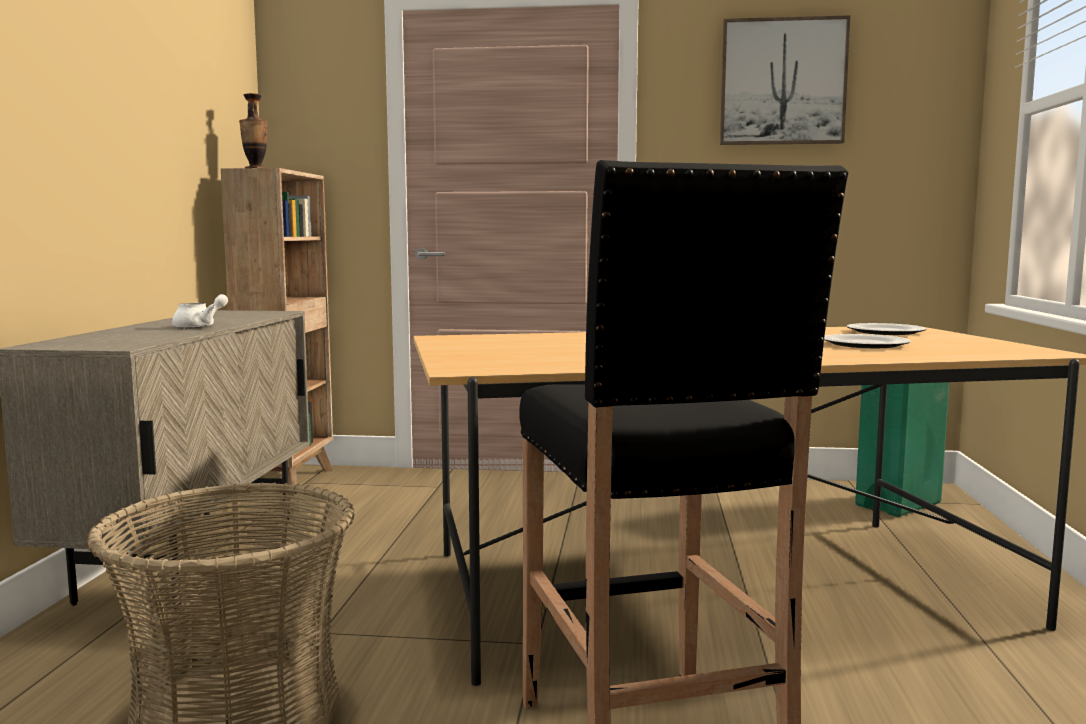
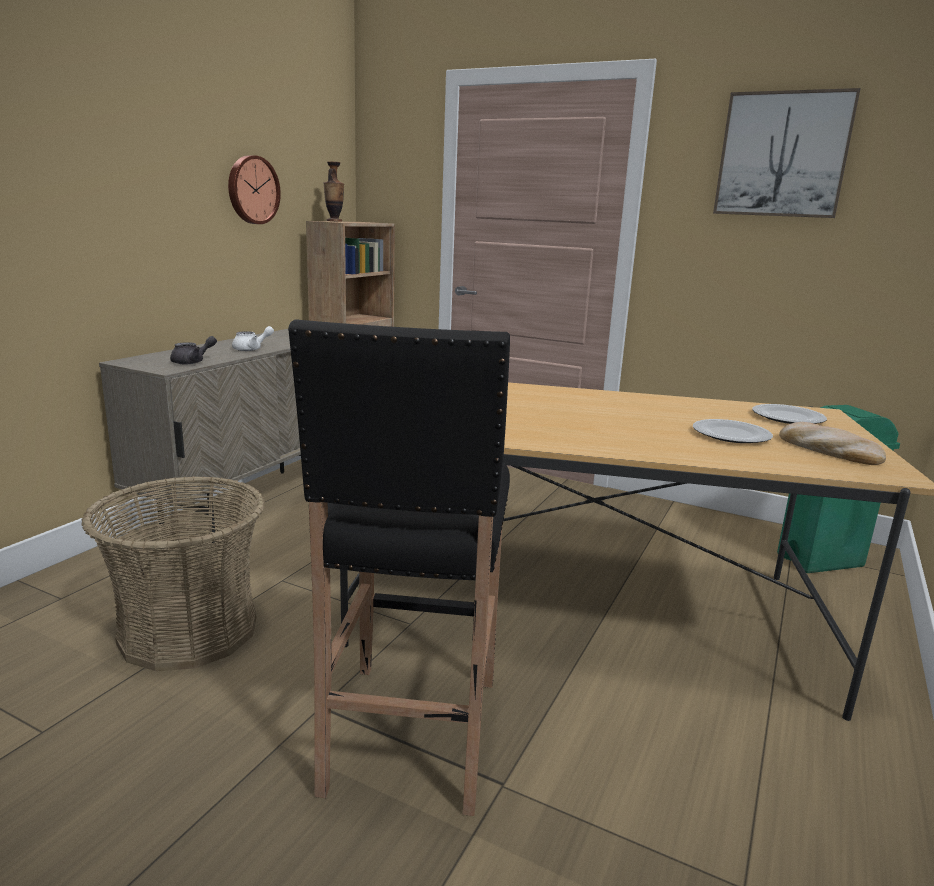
camera: 20 degrees right, 10 degrees up
none -> grey teapot [170,336,217,364]
none -> wall clock [228,155,281,224]
none -> bread [779,422,886,465]

